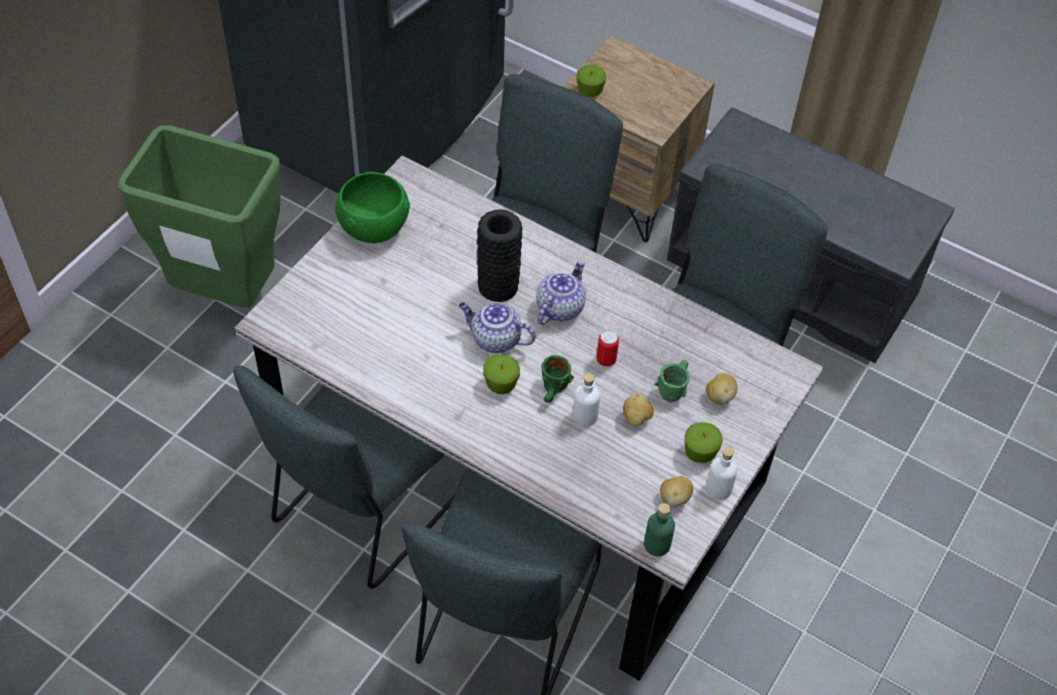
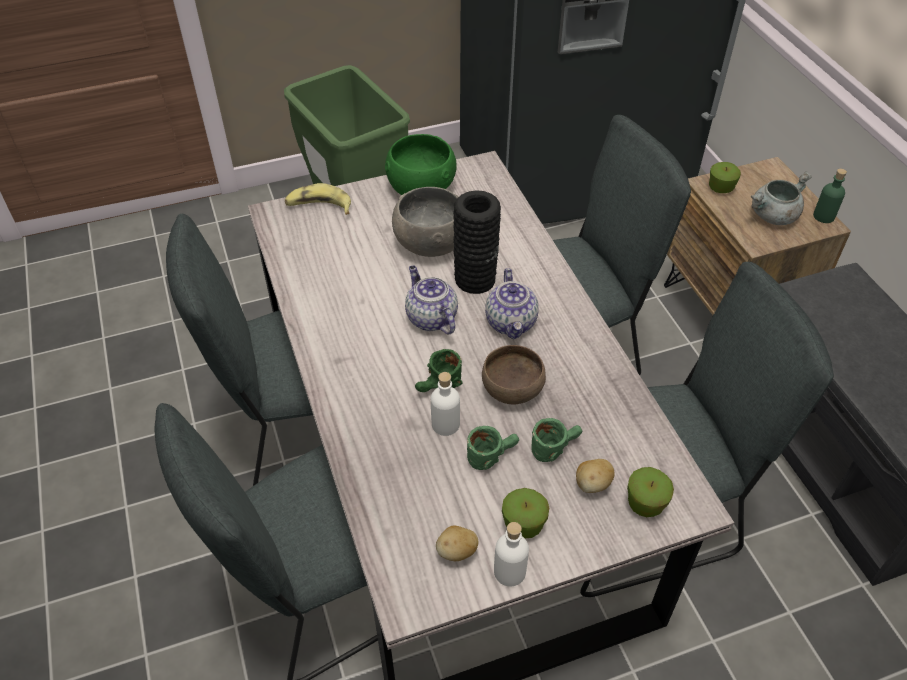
camera: 40 degrees right, 5 degrees down
apple [483,354,520,394] -> apple moved to [627,467,674,517]
teapot [536,260,586,325] -> teapot turned 105 degrees clockwise [485,268,539,340]
can [596,330,619,368] -> brown bowl [482,345,546,404]
potato [623,394,654,426] -> green mug [467,426,519,470]
green bottle [644,503,675,556] -> green bottle moved to [813,169,847,223]
none -> banana [285,183,351,215]
none -> grey bowl [392,187,459,257]
none -> grey cooking pot [751,171,812,225]

